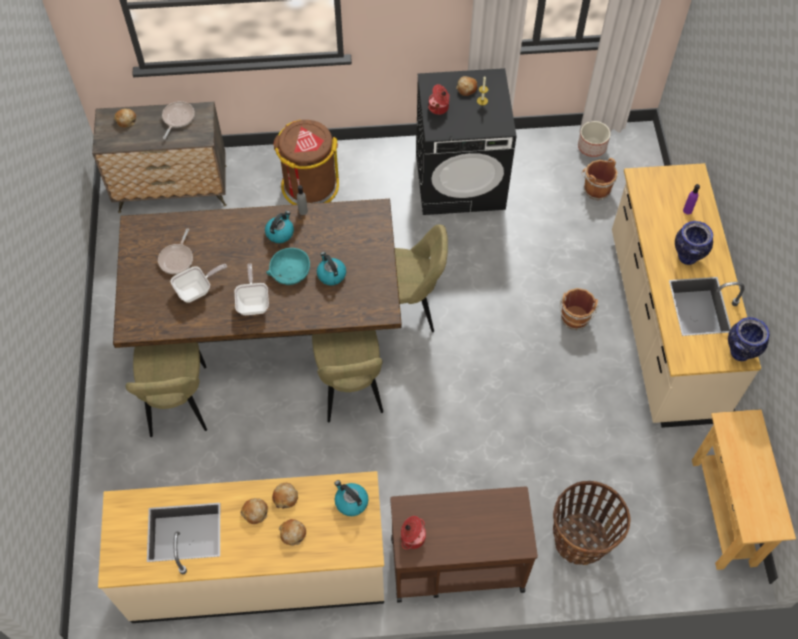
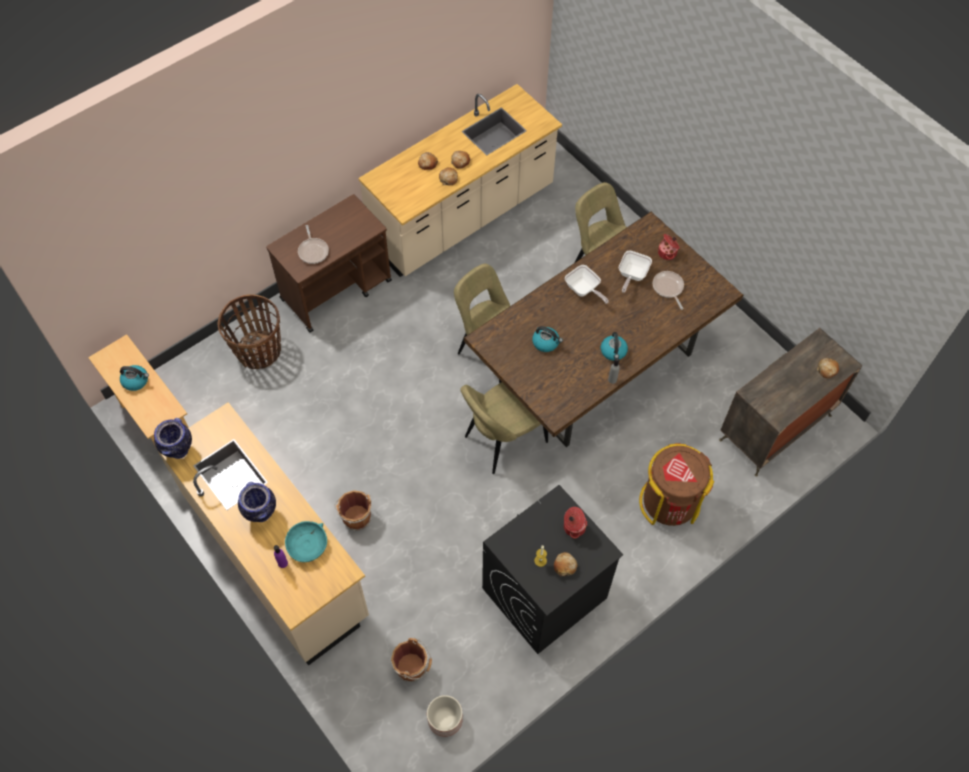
camera: 145 degrees right, 0 degrees up
frying pan [162,101,195,139] -> frying pan moved to [298,225,329,264]
turquoise bowl [266,248,310,285] -> turquoise bowl moved to [285,521,327,562]
kettle [334,480,368,516] -> kettle moved to [120,365,149,391]
cooking pot [401,516,426,550] -> cooking pot moved to [658,234,680,260]

